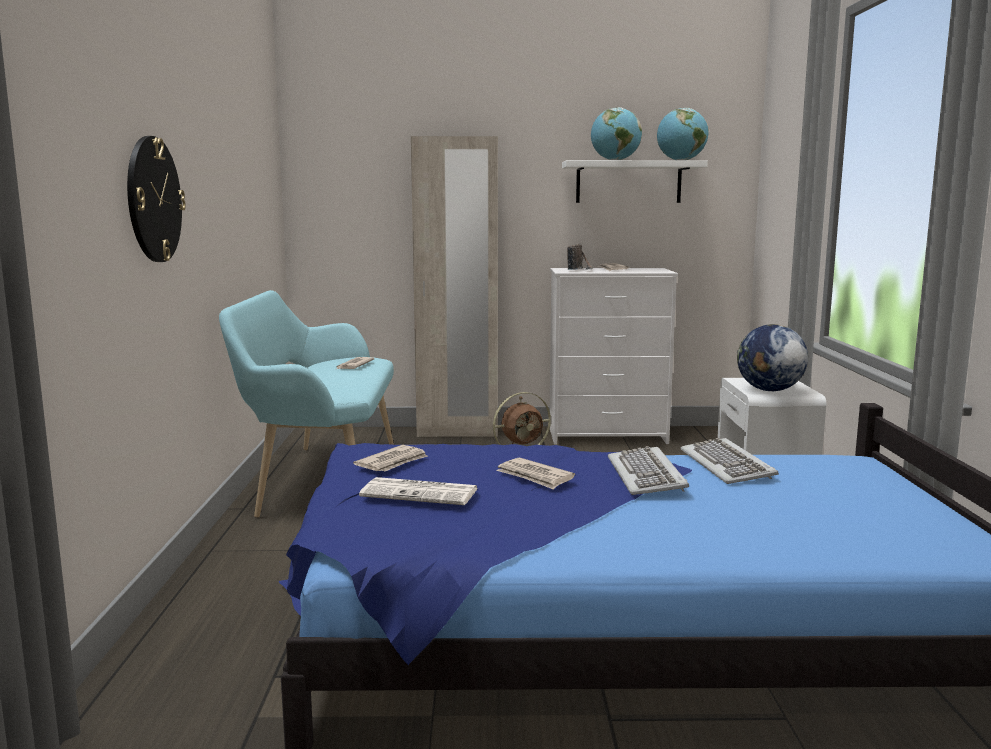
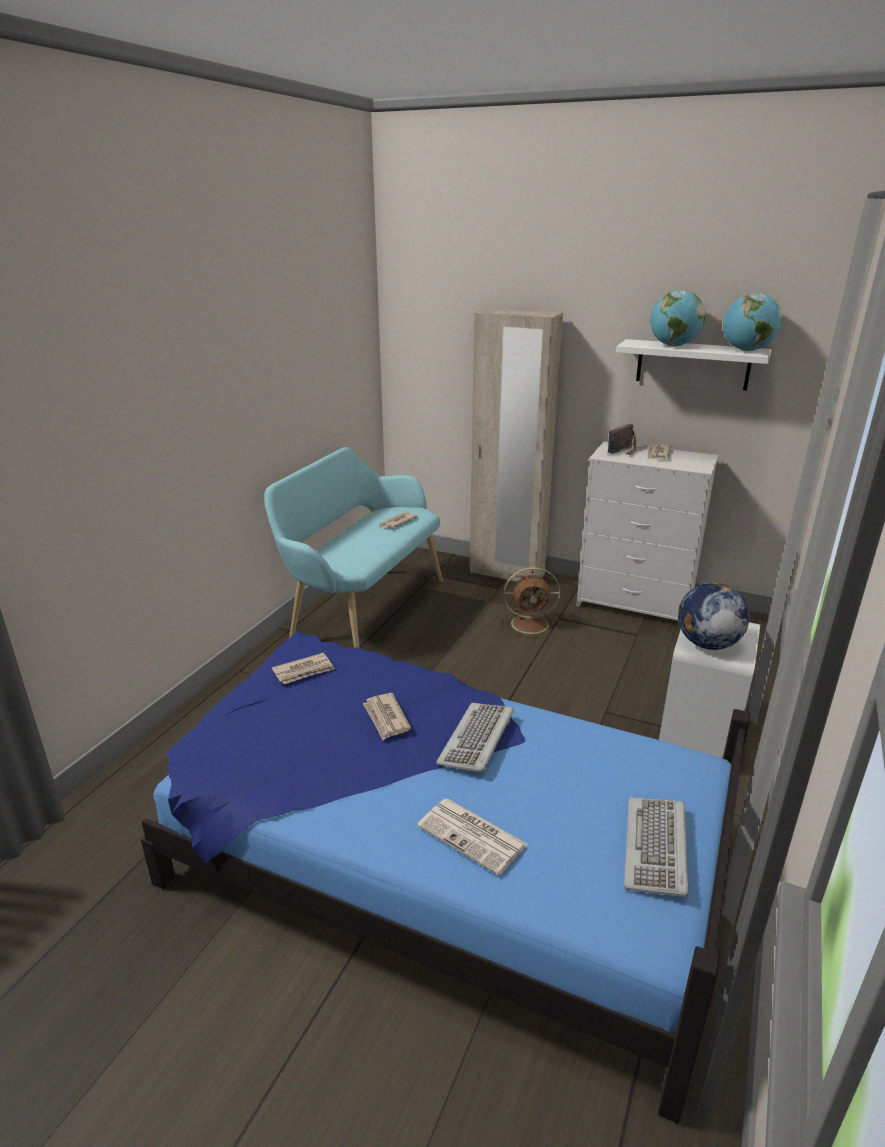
camera: 25 degrees right, 15 degrees up
wall clock [127,136,186,262] -> none
newspaper [359,477,478,505] -> newspaper moved to [417,799,527,876]
keyboard [680,438,779,484] -> keyboard moved to [624,797,689,897]

